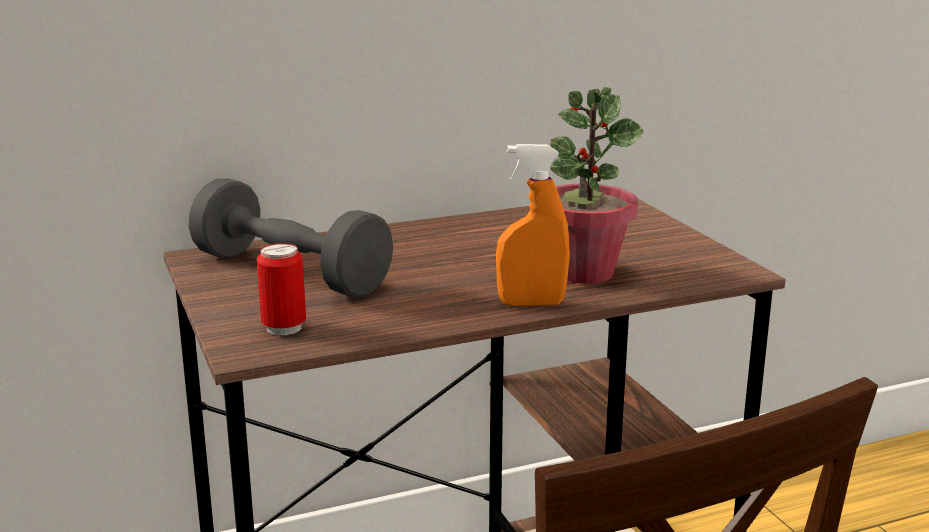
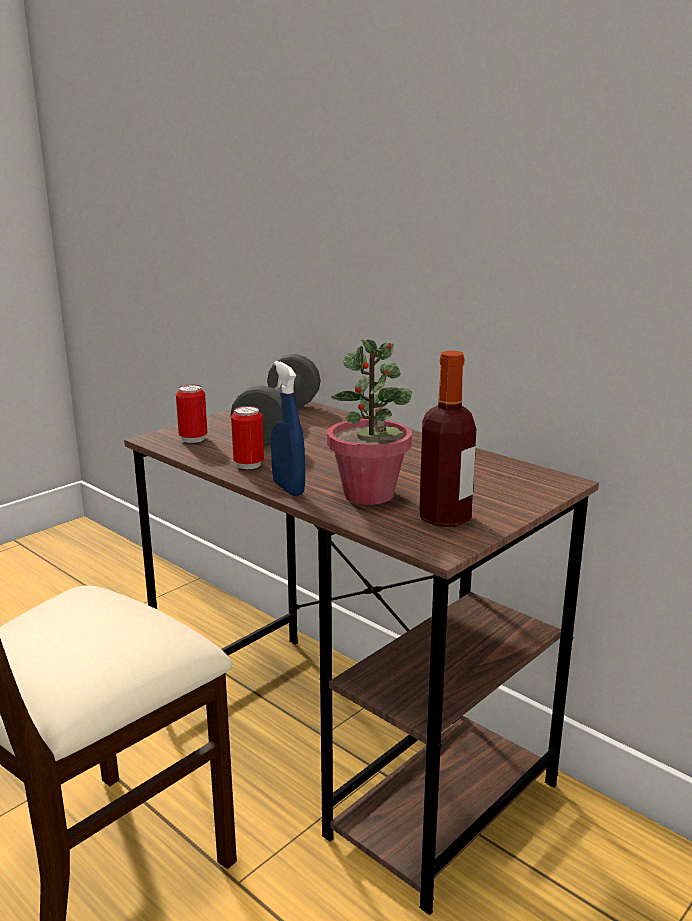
camera: 65 degrees right, 0 degrees up
orange spray bottle [496,144,570,306] -> blue spray bottle [271,361,305,496]
none -> can [231,406,264,469]
none -> bottle [419,351,476,527]

